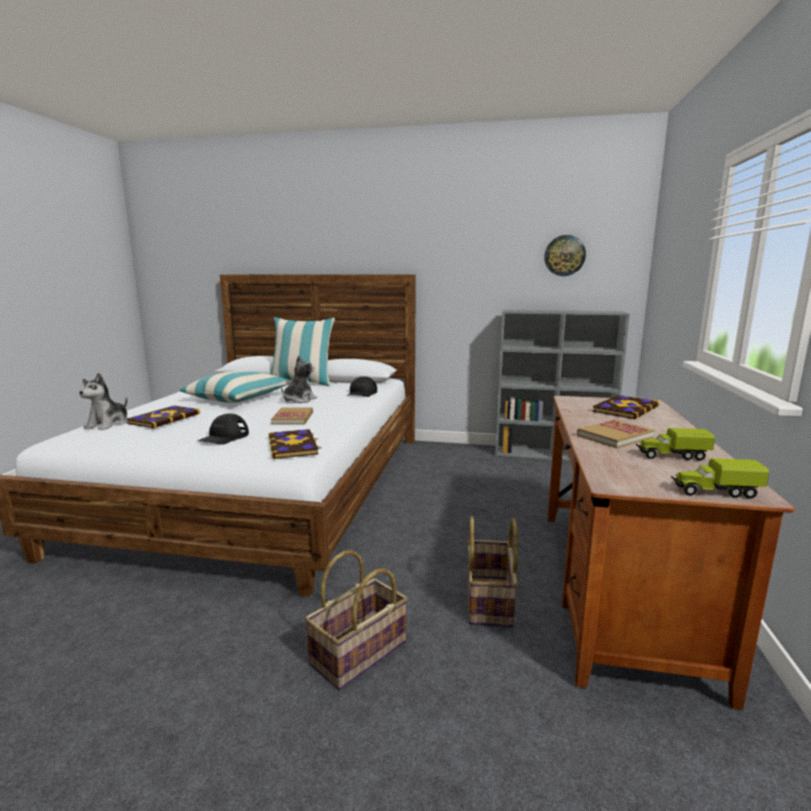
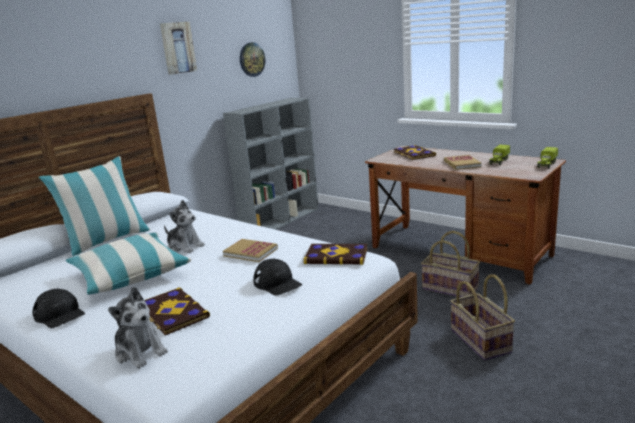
camera: 60 degrees left, 5 degrees up
plush toy [281,355,317,403] -> plush toy turned 150 degrees clockwise [164,200,205,253]
black cap [347,376,377,397] -> black cap moved to [32,289,85,328]
none -> picture [160,22,197,75]

